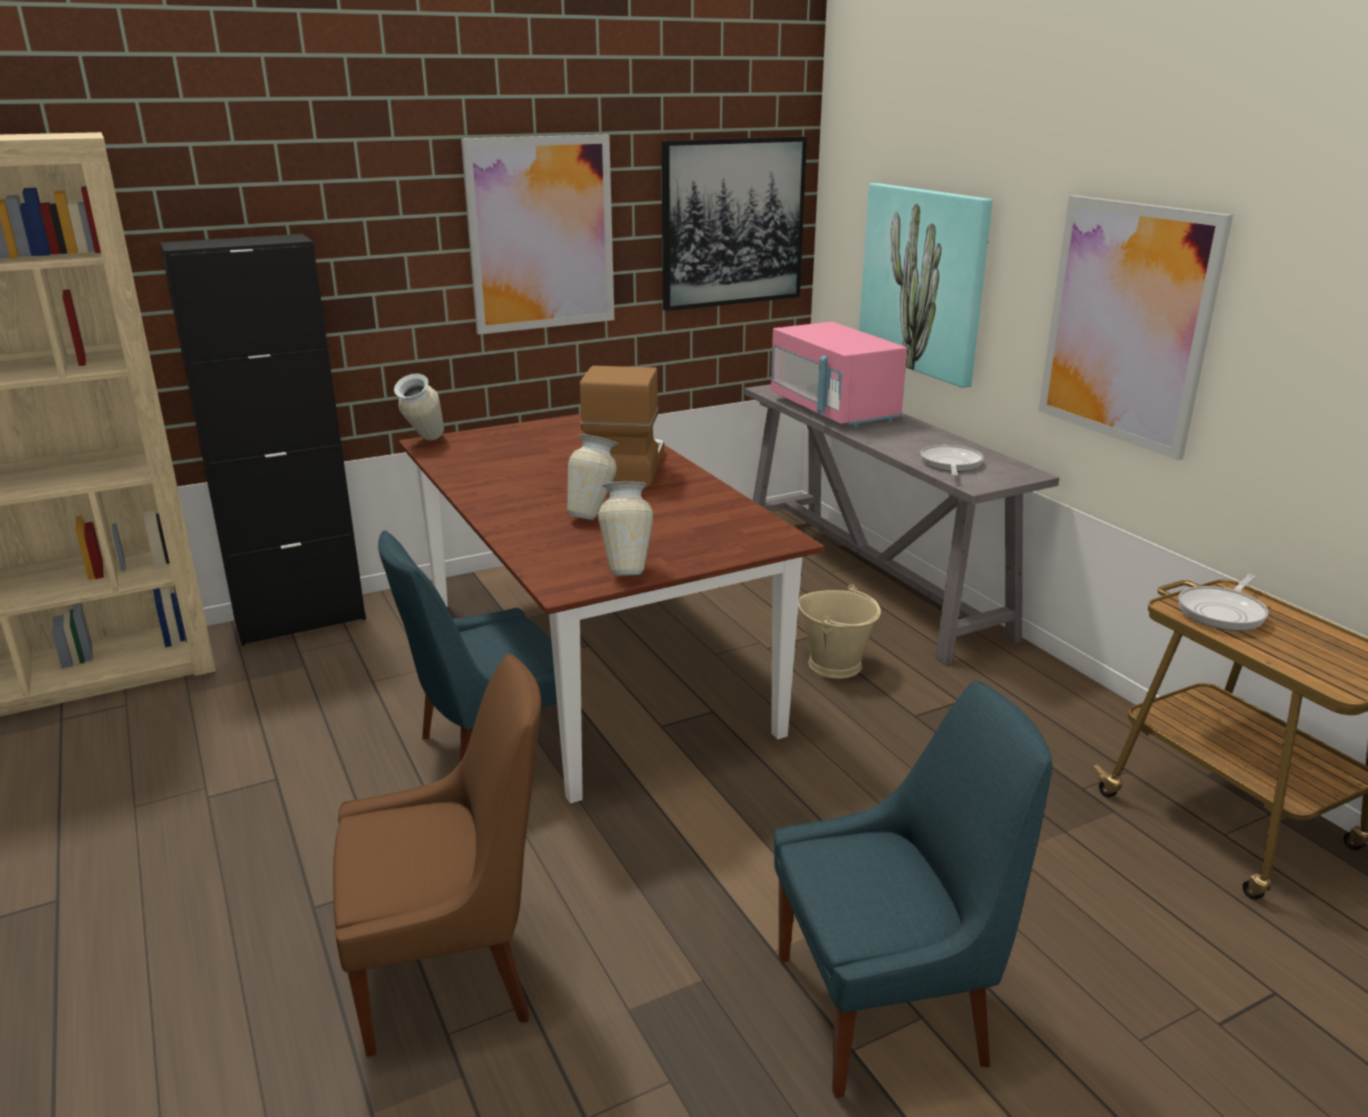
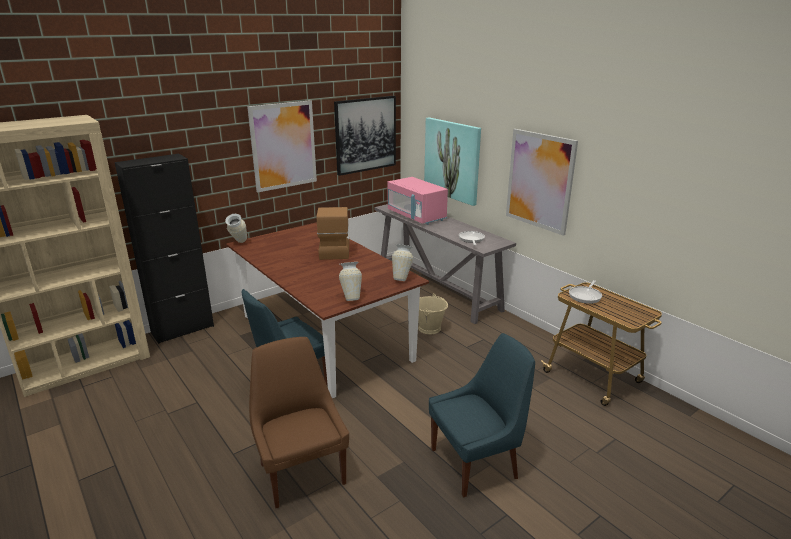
camera: 10 degrees left, 0 degrees up
brown chair [333,654,541,1057] -> brown chair turned 90 degrees counterclockwise [249,337,349,508]
vase [567,434,618,520] -> vase moved to [392,244,413,281]

